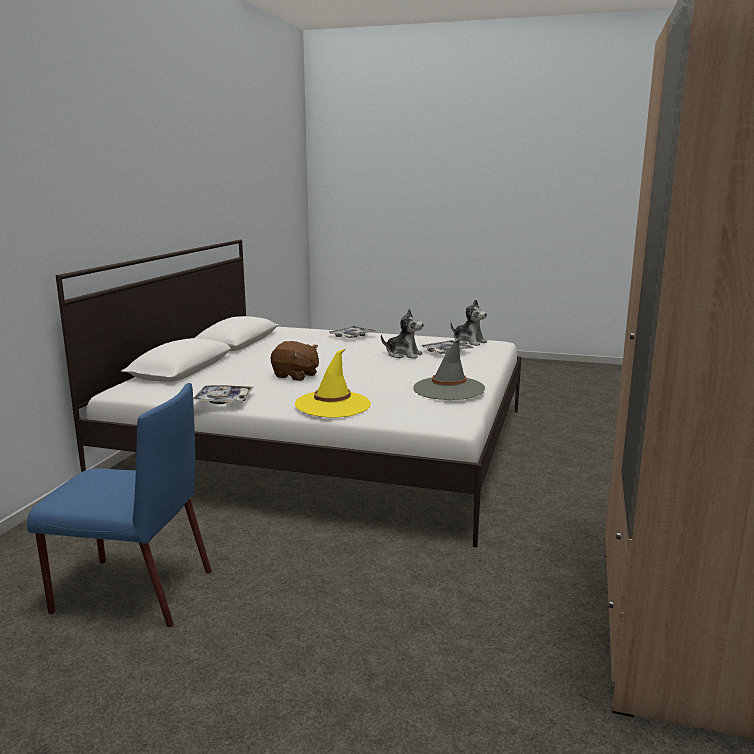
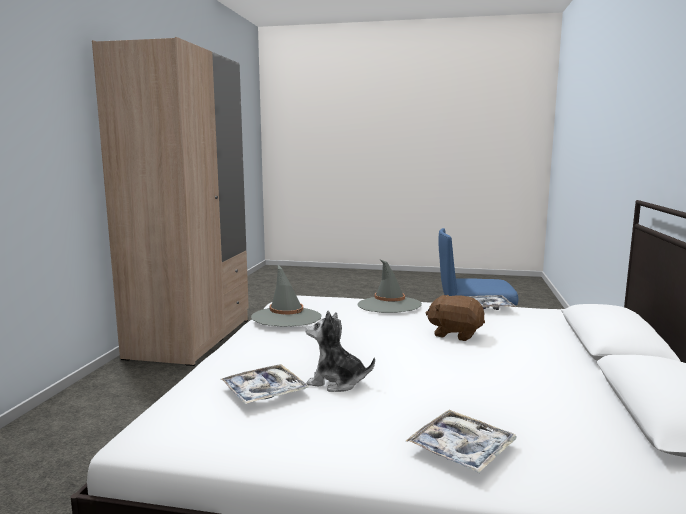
camera: 175 degrees right, 5 degrees down
yellow hat [295,349,371,418] -> grey hat [358,260,422,313]
plush toy [451,300,487,346] -> none

